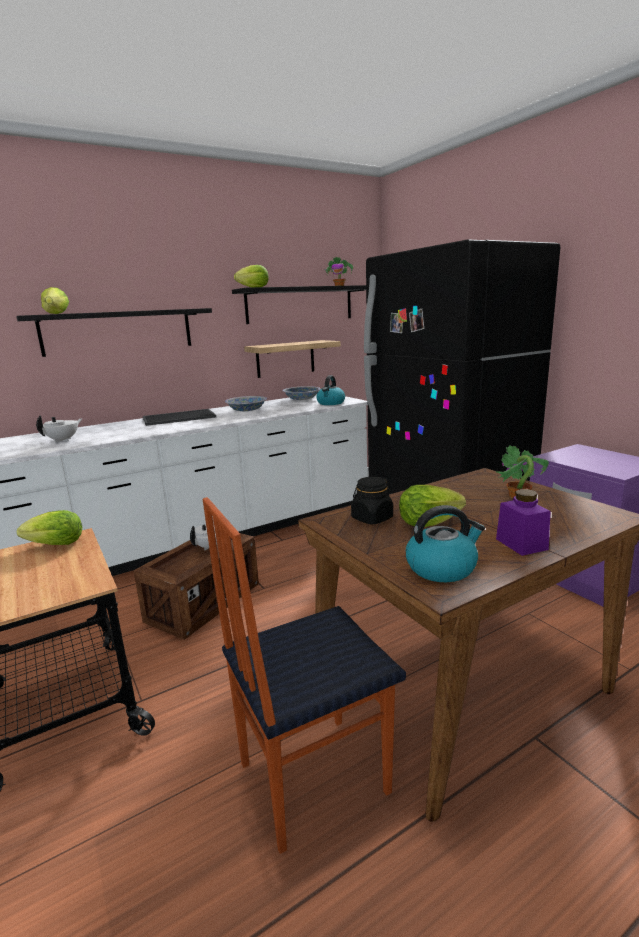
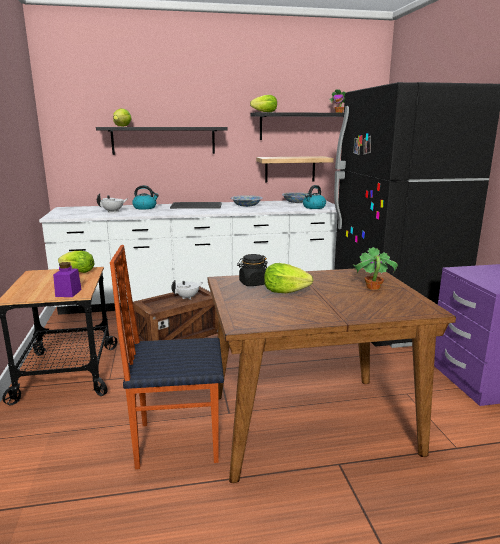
camera: 20 degrees right, 0 degrees up
kettle [406,505,485,582] -> kettle moved to [132,185,159,210]
purple jar [496,489,551,556] -> purple jar moved to [53,262,82,297]

